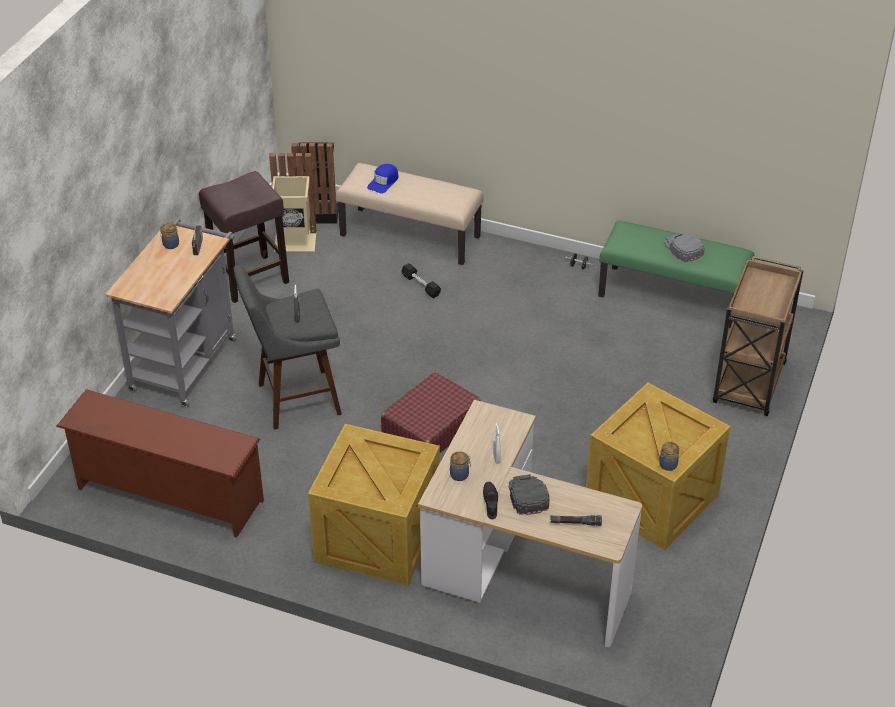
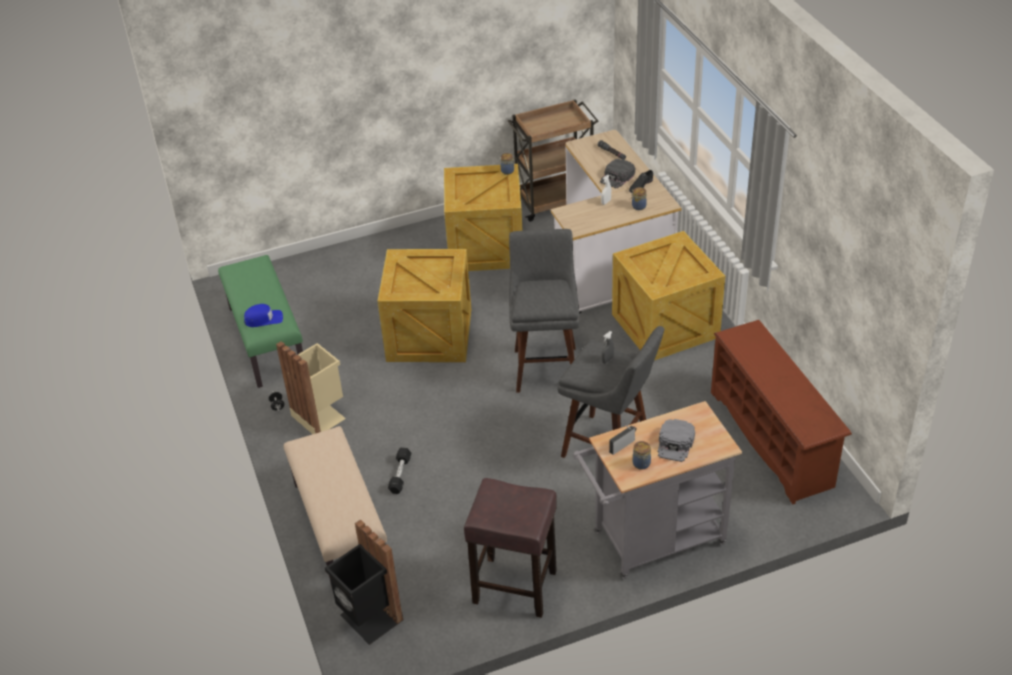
camera: 130 degrees left, 0 degrees up
beige trash can [269,153,317,252] -> beige trash can moved to [276,341,346,434]
blue cap [367,164,399,194] -> blue cap moved to [244,304,283,327]
red suitcase [381,372,481,453] -> grey stool [509,229,580,393]
grey cap [664,234,705,262] -> grey cap moved to [657,419,695,462]
brown cart [713,256,804,416] -> brown cart moved to [508,99,598,222]
none -> crate [377,249,471,362]

